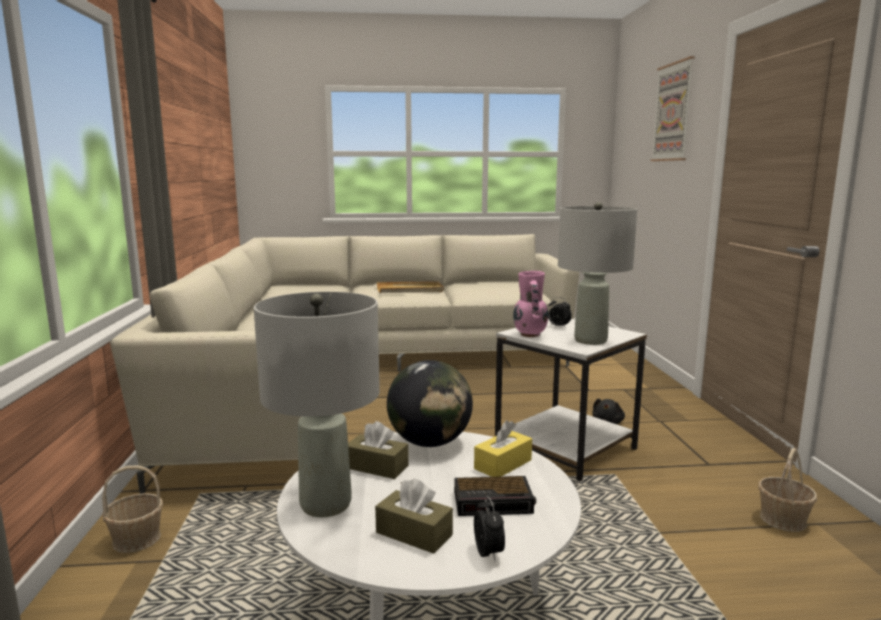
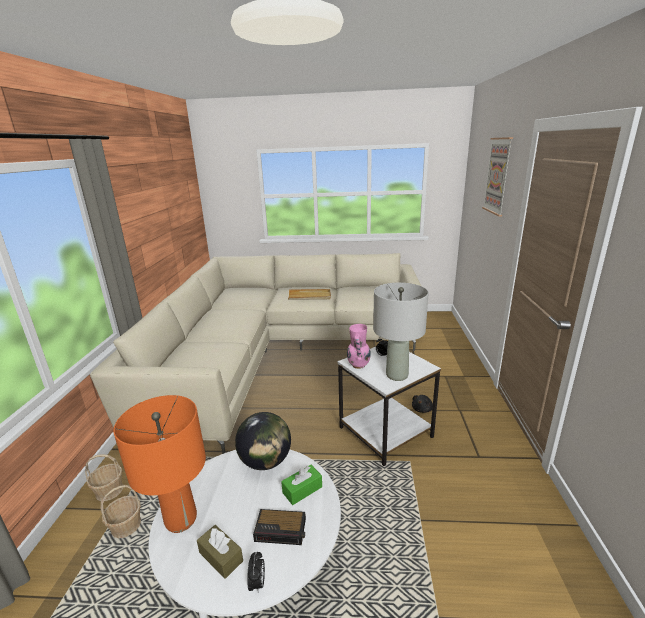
camera: 10 degrees right, 10 degrees up
grey table lamp [254,292,380,517] -> orange table lamp [113,395,206,533]
brown tissue box [348,421,408,479] -> none
yellow tissue box [474,420,532,477] -> green tissue box [281,465,322,505]
basket [758,448,817,532] -> basket moved to [101,485,141,538]

